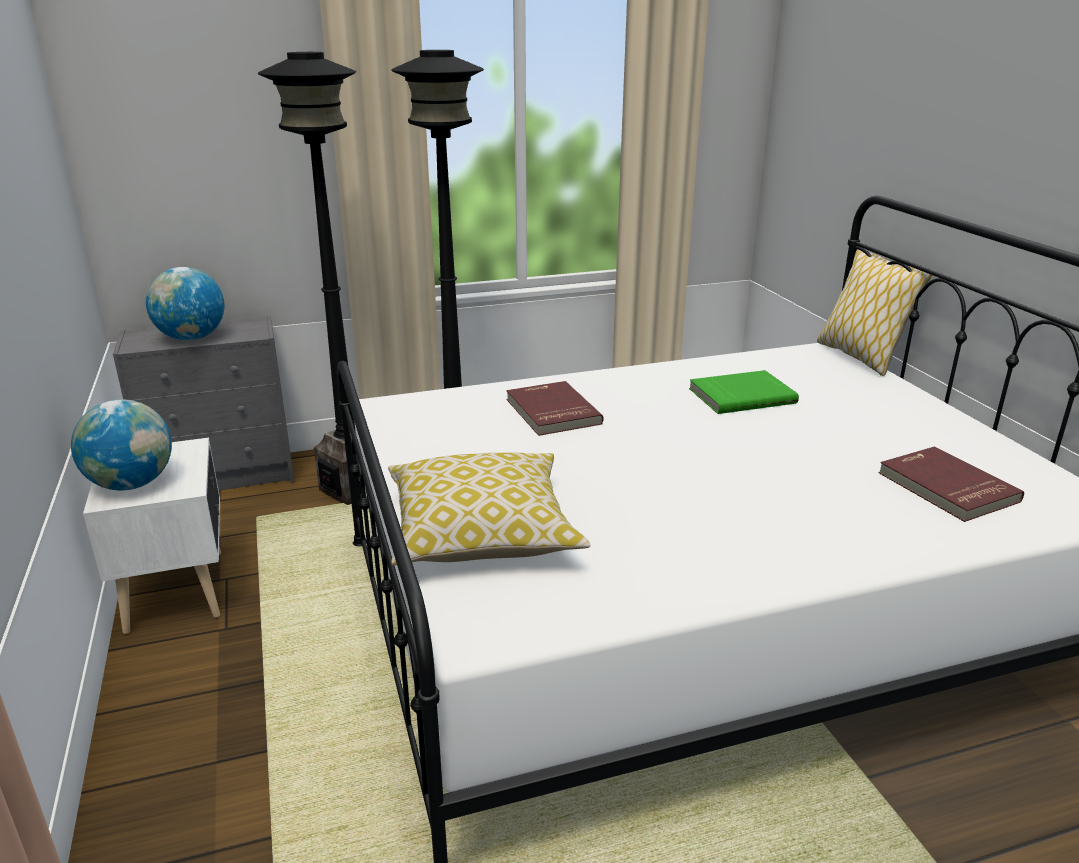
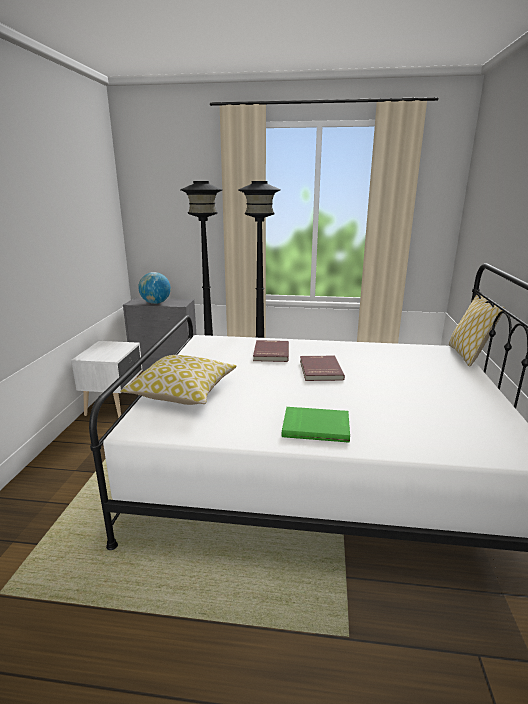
camera: 25 degrees right, 5 degrees down
globe [71,399,172,491] -> none
green book [689,370,799,414] -> green book moved to [282,407,350,443]
red book [878,446,1024,522] -> red book moved to [300,356,345,381]

